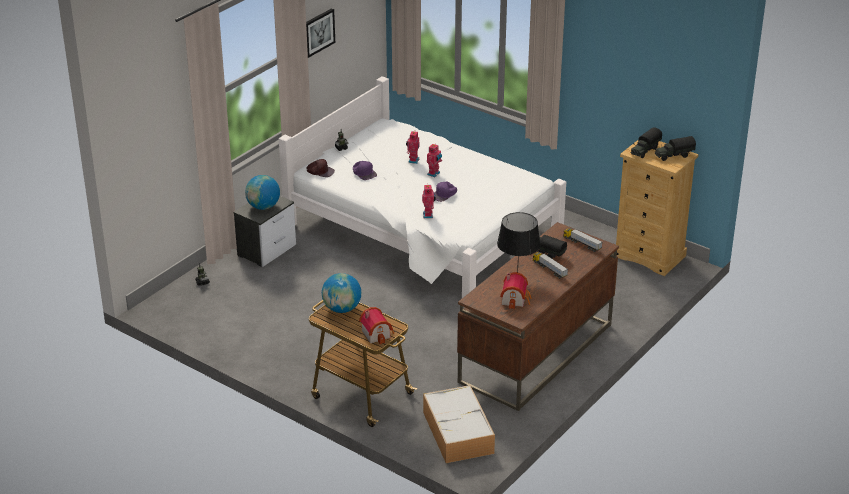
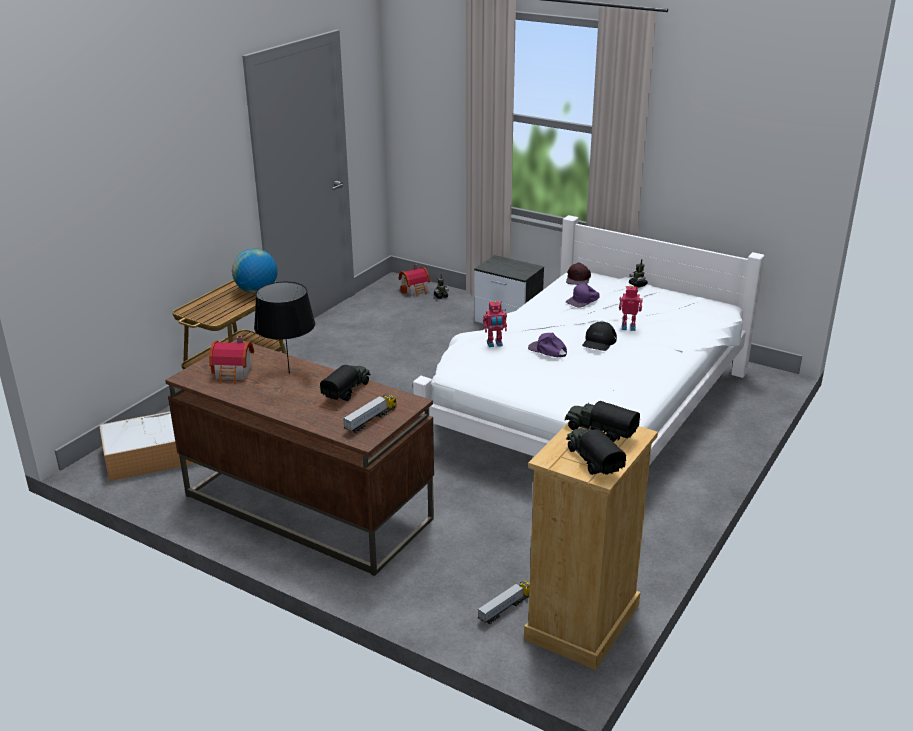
camera: 85 degrees right, 5 degrees down
globe [245,175,280,210] -> none
picture [306,8,335,58] -> none
toy house [359,307,394,344] -> toy house moved to [399,264,430,297]
toy robot [427,144,442,177] -> black cap [582,321,617,351]
toy truck [533,252,568,279] -> toy truck moved to [478,581,530,624]

